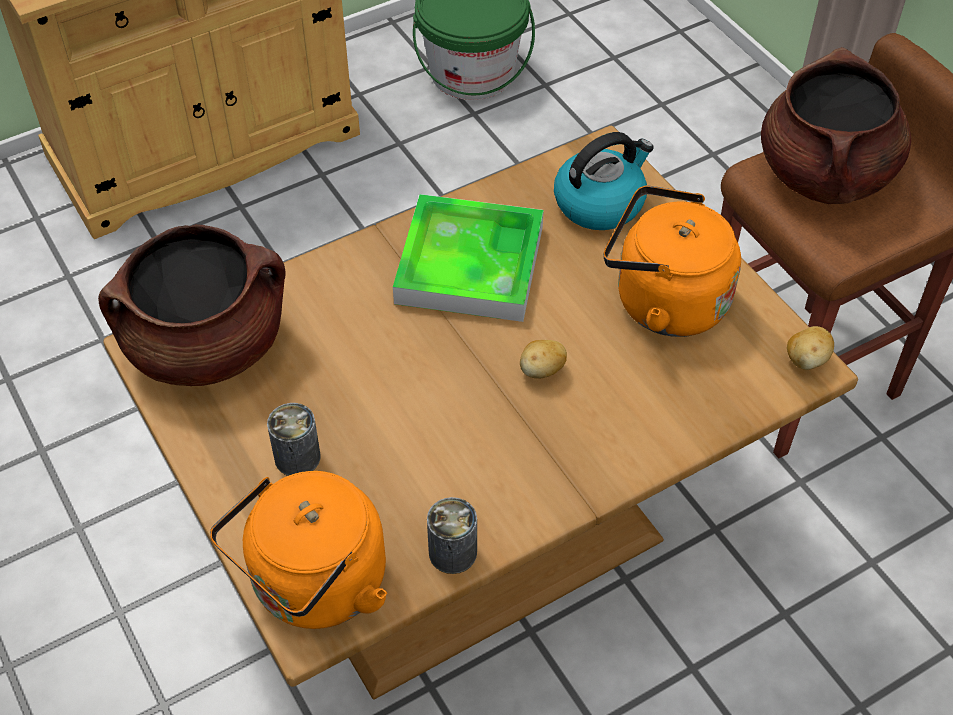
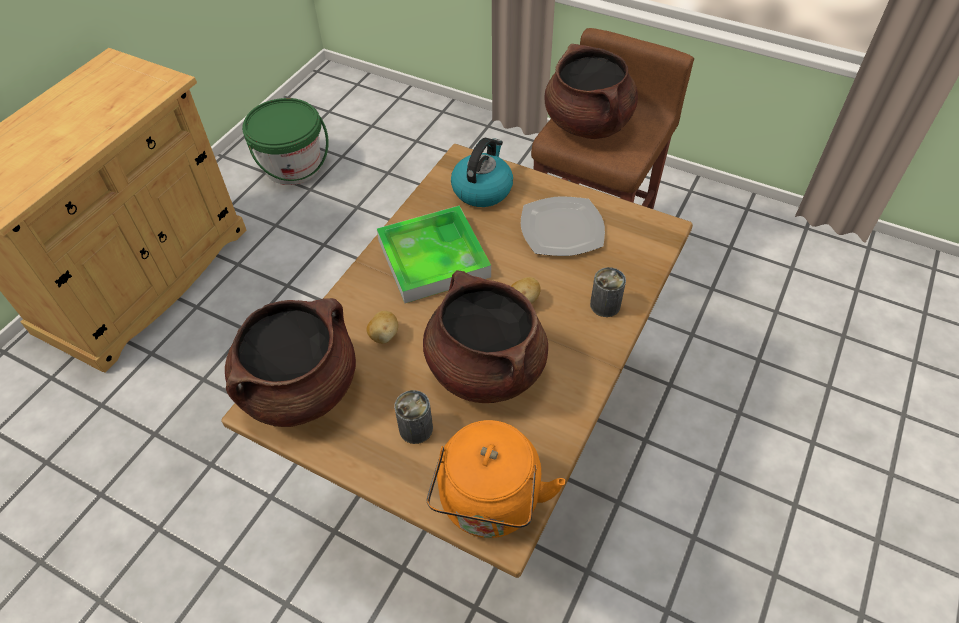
camera: 30 degrees left, 0 degrees up
can [427,497,477,574] -> can moved to [590,267,626,317]
orange kettle [604,185,741,337] -> plate [521,196,605,256]
potato [787,326,834,370] -> potato moved to [367,311,398,344]
none -> brown cooking pot [423,270,548,403]

